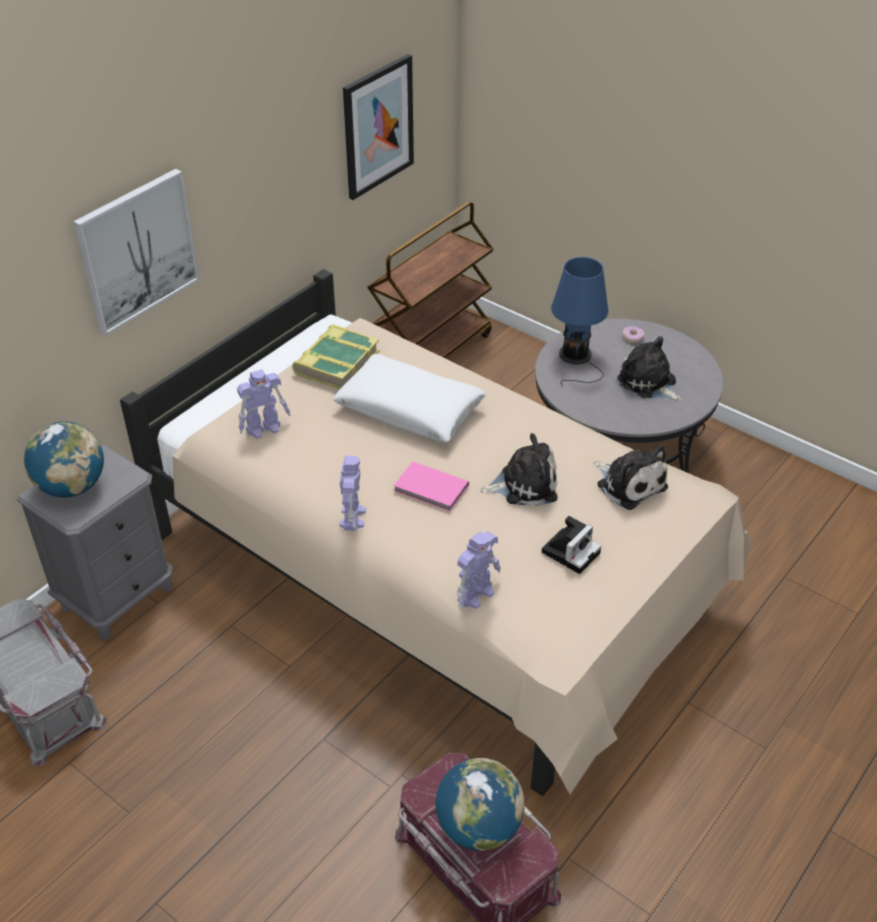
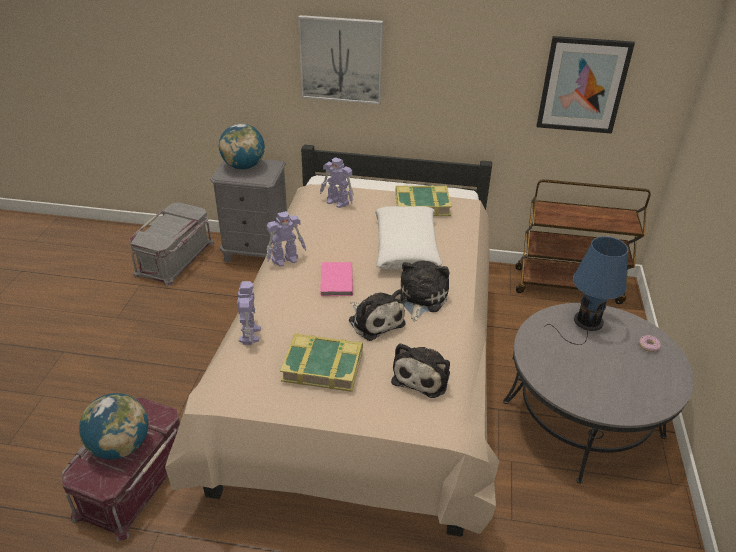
camera: 60 degrees right, 5 degrees down
toy robot [457,531,501,609] -> toy robot turned 105 degrees counterclockwise [237,281,261,345]
camera [542,516,601,574] -> book [280,333,363,392]
plush toy [617,336,682,401] -> plush toy moved to [401,261,449,322]

